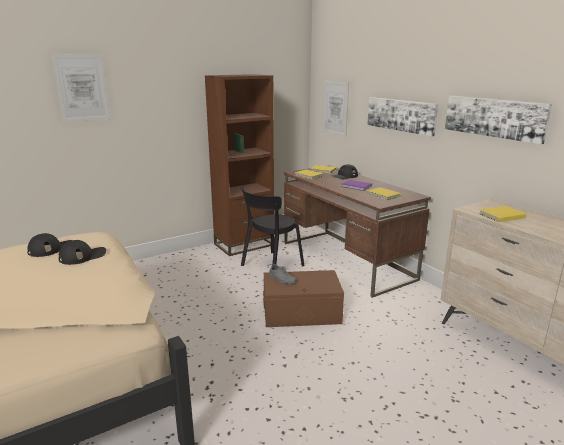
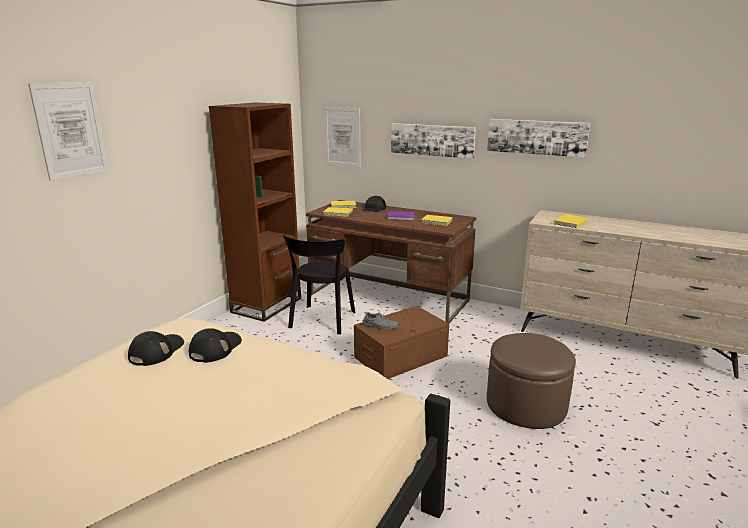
camera: 30 degrees left, 0 degrees up
none -> brown ottoman [487,333,576,429]

